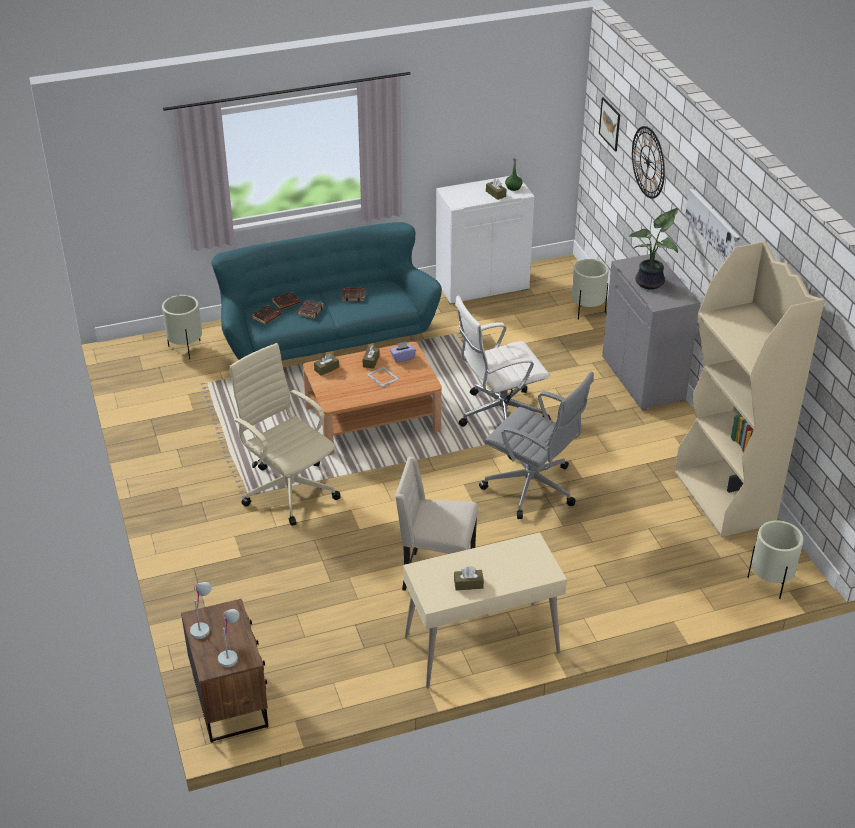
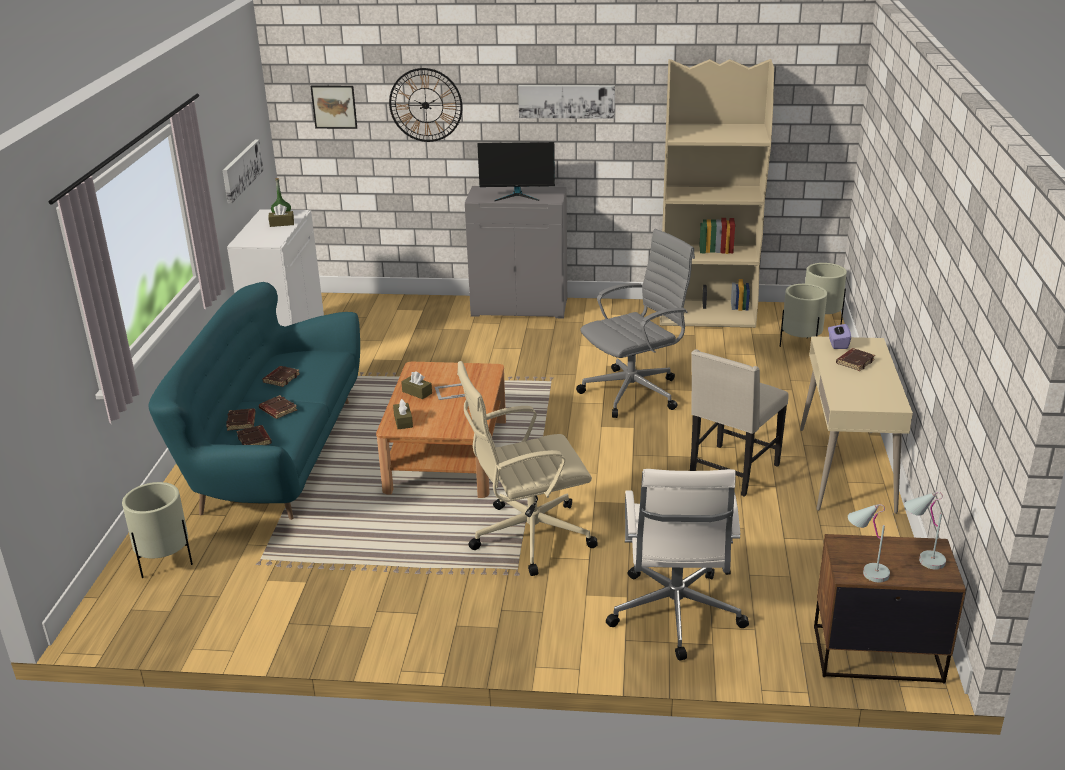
camera: 65 degrees left, 10 degrees down
purple tissue box [390,342,416,363] -> purple tissue box moved to [828,323,851,349]
brown tissue box [454,566,484,591] -> none
white office chair [455,296,551,427] -> white office chair moved to [606,469,749,661]
beige planter [572,259,609,320] -> beige planter moved to [780,284,827,347]
potted plant [629,208,679,290] -> monitor [477,142,555,201]
none -> picture [222,140,264,203]
none -> brown book [836,348,875,371]

